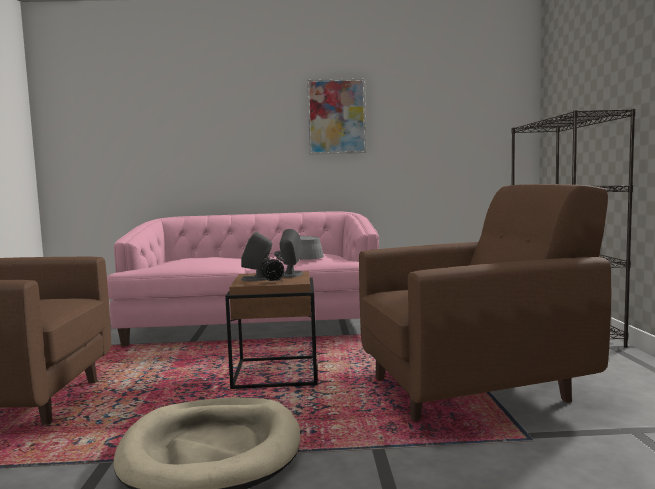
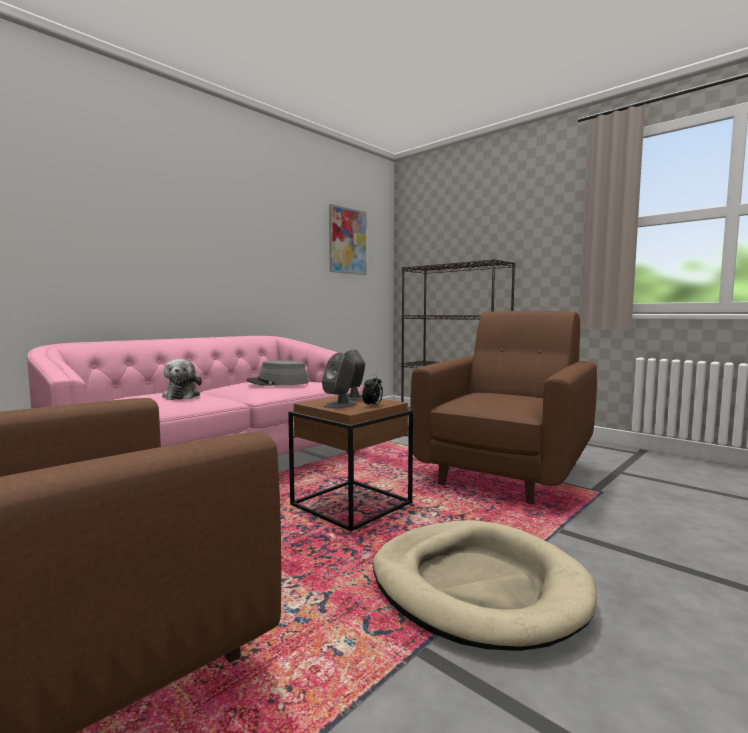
camera: 45 degrees left, 0 degrees up
picture [307,78,366,155] -> picture moved to [329,204,367,275]
none -> plush toy [162,359,202,400]

